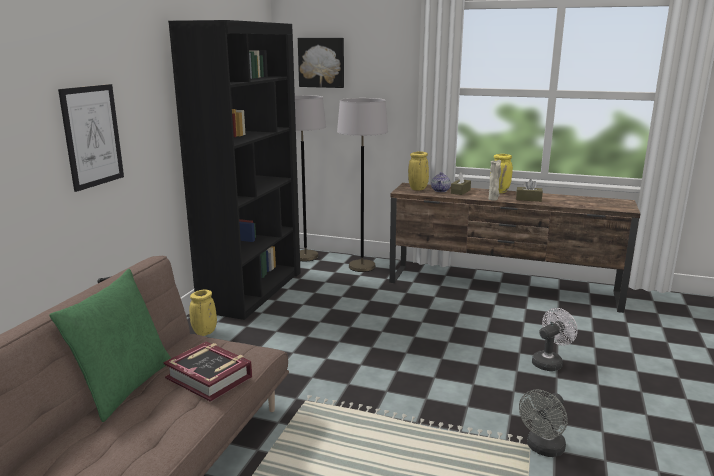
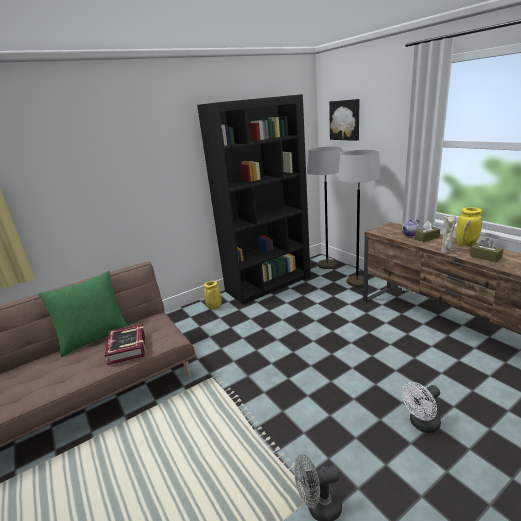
camera: 40 degrees right, 5 degrees up
picture [58,84,124,192] -> none
yellow vase [408,151,429,191] -> none
white fan [532,308,577,371] -> white fan turned 150 degrees clockwise [402,382,441,433]

